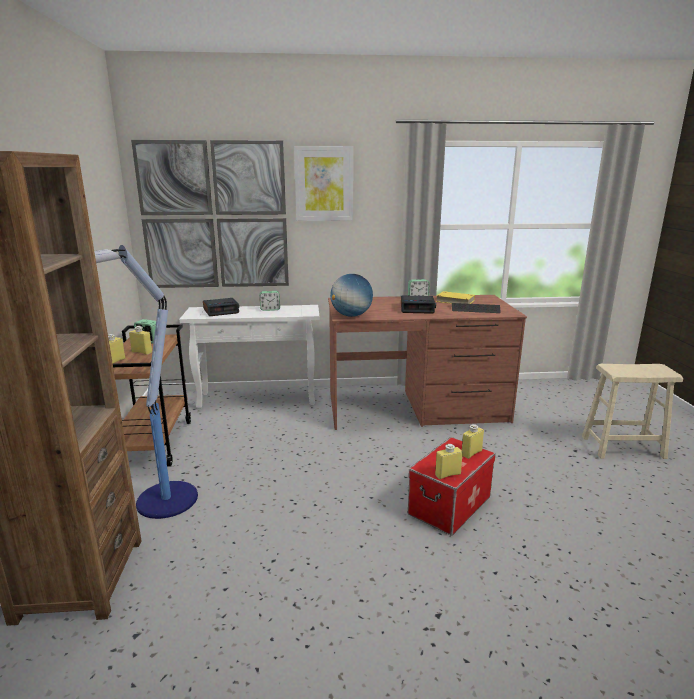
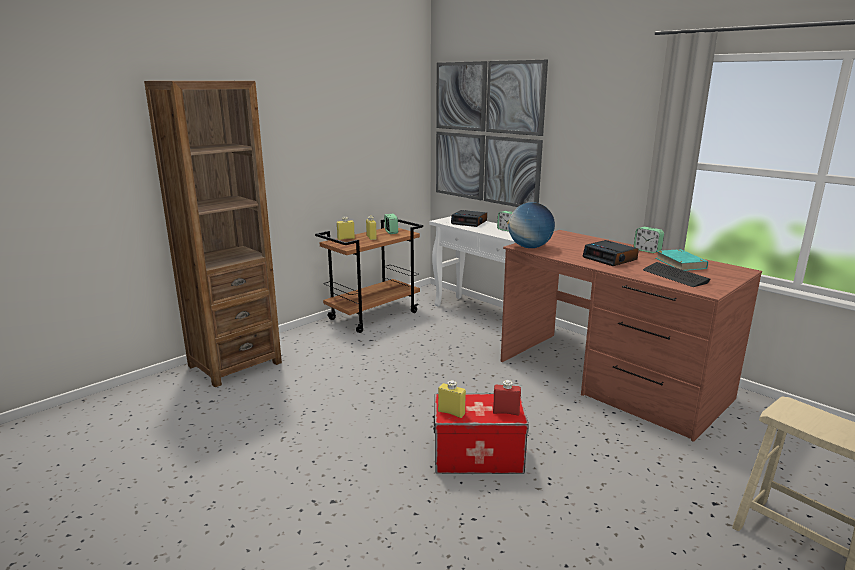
camera: 50 degrees right, 0 degrees up
floor lamp [94,245,198,519] -> none
picture [294,146,353,221] -> none
yellow book [436,291,475,304] -> turquoise book [656,249,708,271]
yellow bottle [462,424,484,459] -> red bottle [493,380,521,416]

